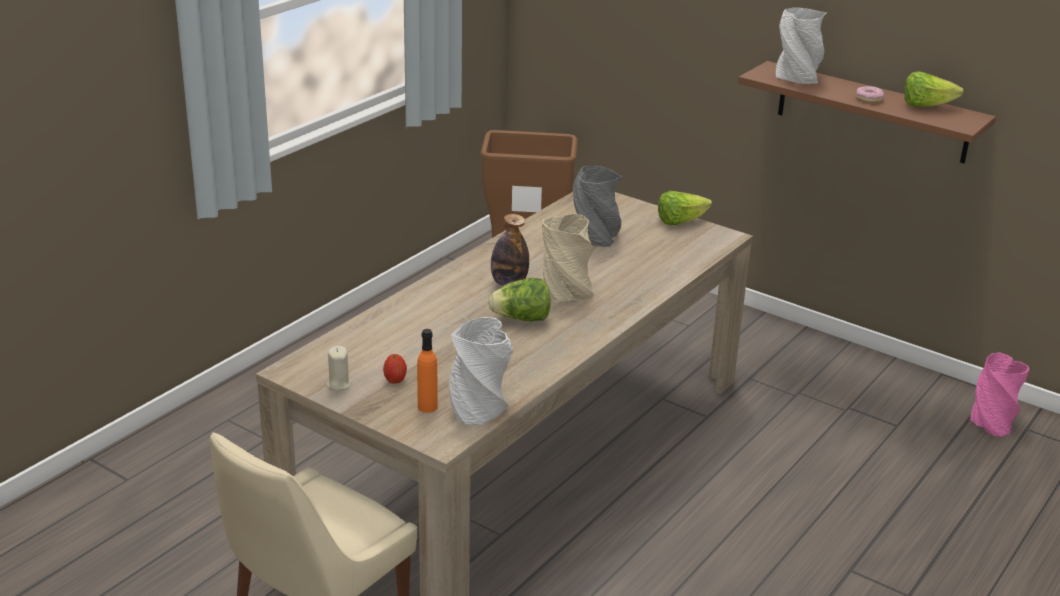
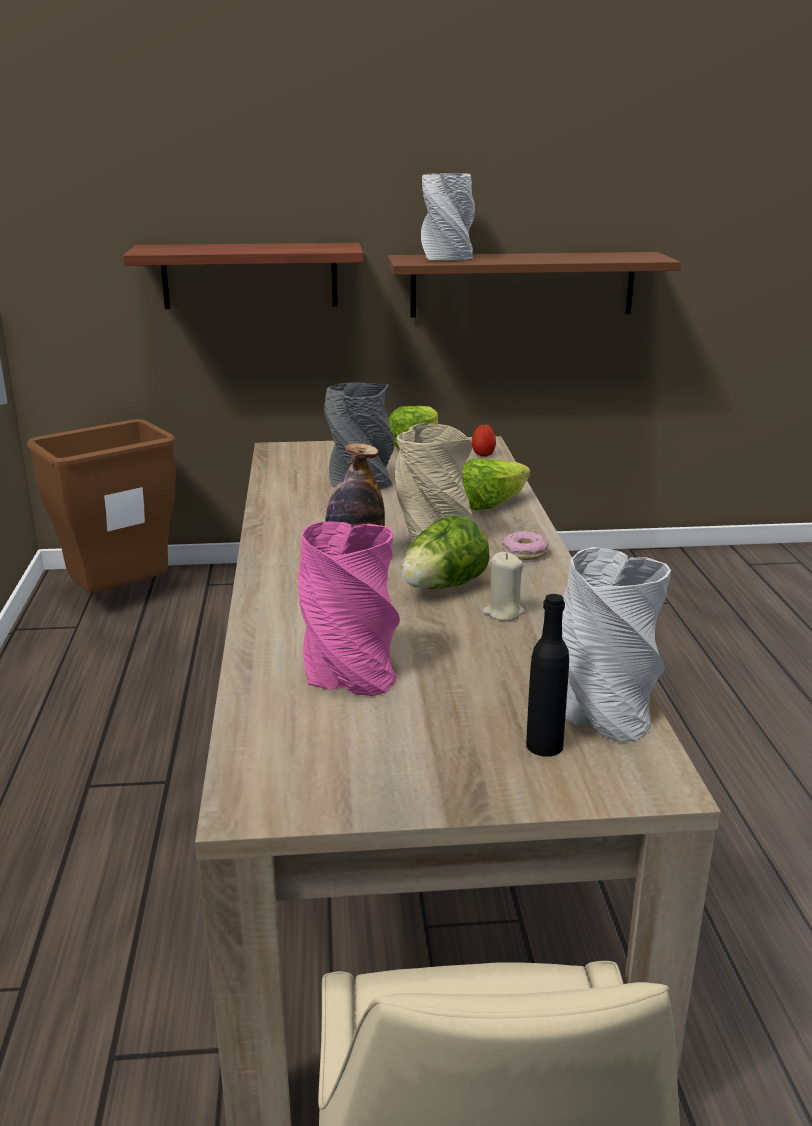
camera: 40 degrees left, 5 degrees down
beige candle [326,346,351,391] -> beige candle moved to [482,552,525,621]
apple [383,354,407,384] -> apple moved to [471,424,496,457]
orange bottle [417,329,438,413] -> black bottle [526,594,569,757]
donut [856,86,884,103] -> donut moved to [502,531,549,560]
lettuce [904,71,964,107] -> lettuce moved to [462,458,530,510]
pink vase [970,352,1029,437] -> pink vase moved to [298,522,400,696]
none -> shelf [123,243,363,309]

